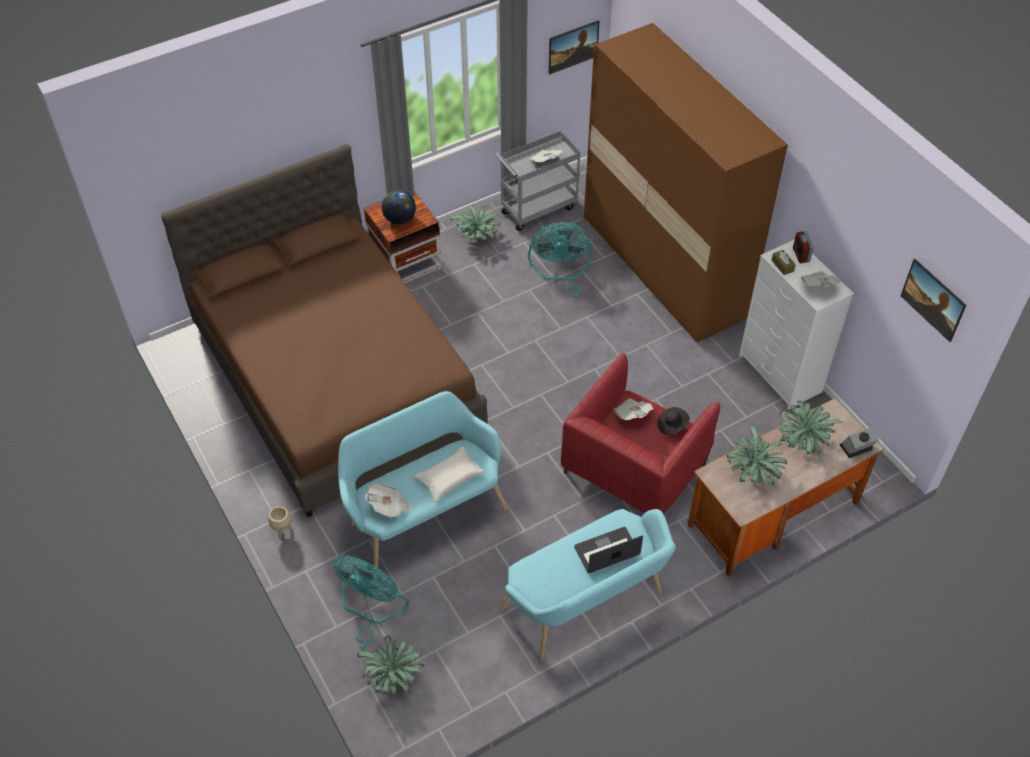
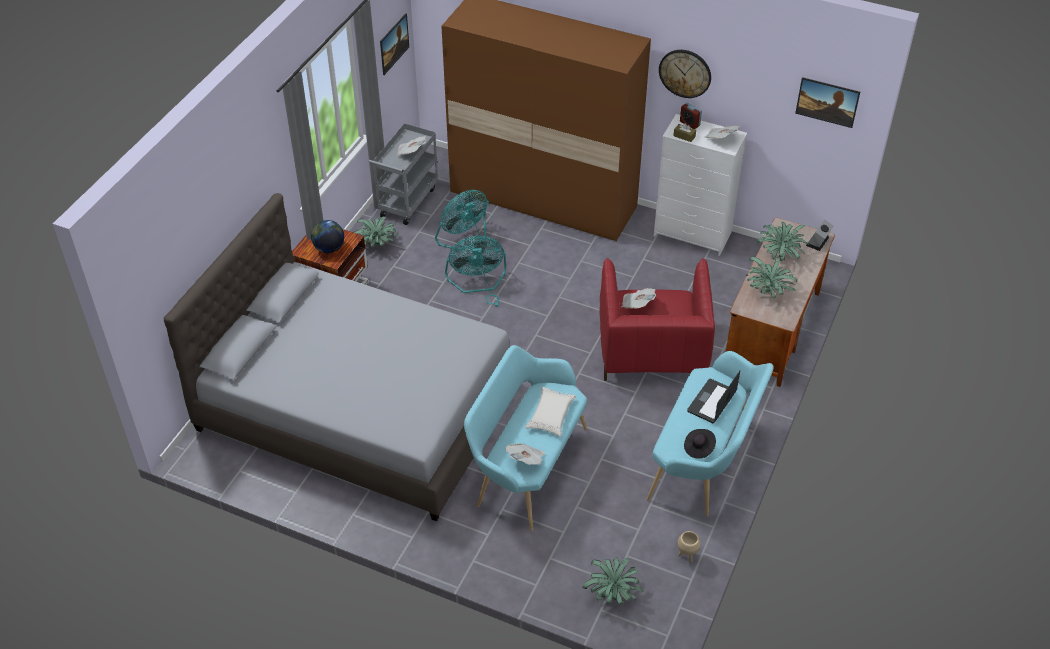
camera: 35 degrees left, 5 degrees down
brown bed [161,144,487,517] -> grey bed [164,193,509,521]
beige planter [268,507,292,539] -> beige planter moved to [677,531,700,563]
turquoise fan [332,556,409,649] -> turquoise fan moved to [445,236,506,307]
black hat [657,407,690,435] -> black hat moved to [684,429,716,459]
none -> wall clock [659,50,711,98]

